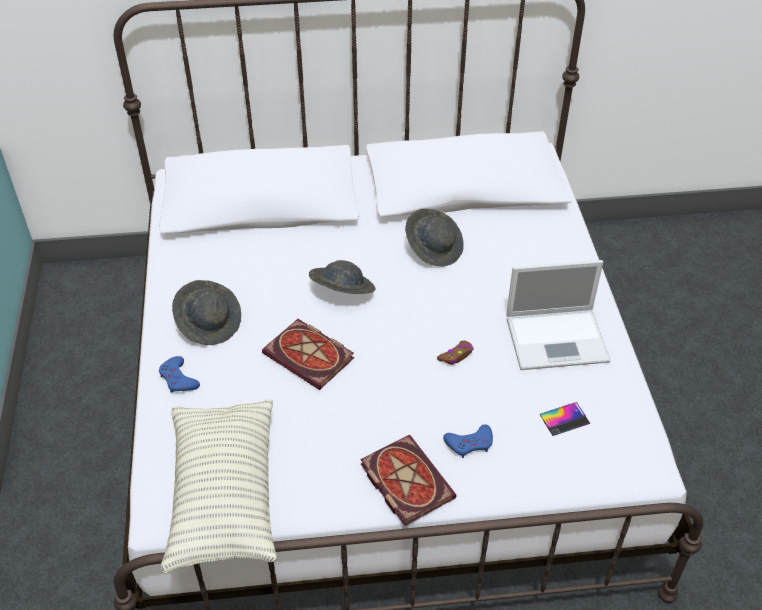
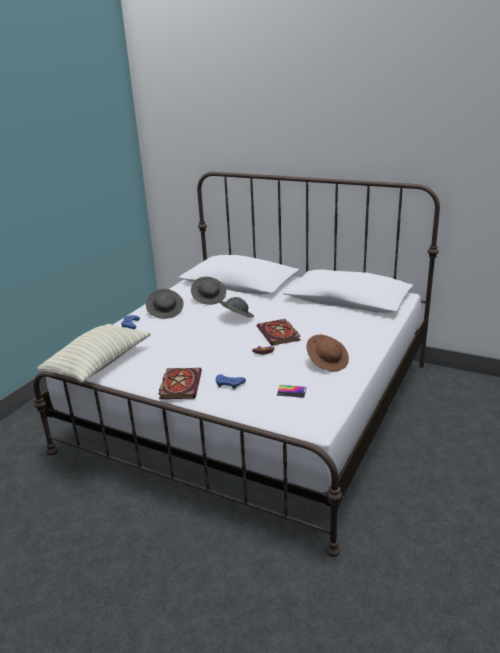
camera: 35 degrees right, 20 degrees down
book [262,319,354,390] -> book moved to [257,319,301,346]
grey hat [405,209,464,266] -> grey hat moved to [191,277,226,305]
laptop [506,260,611,370] -> brown hat [307,334,349,371]

